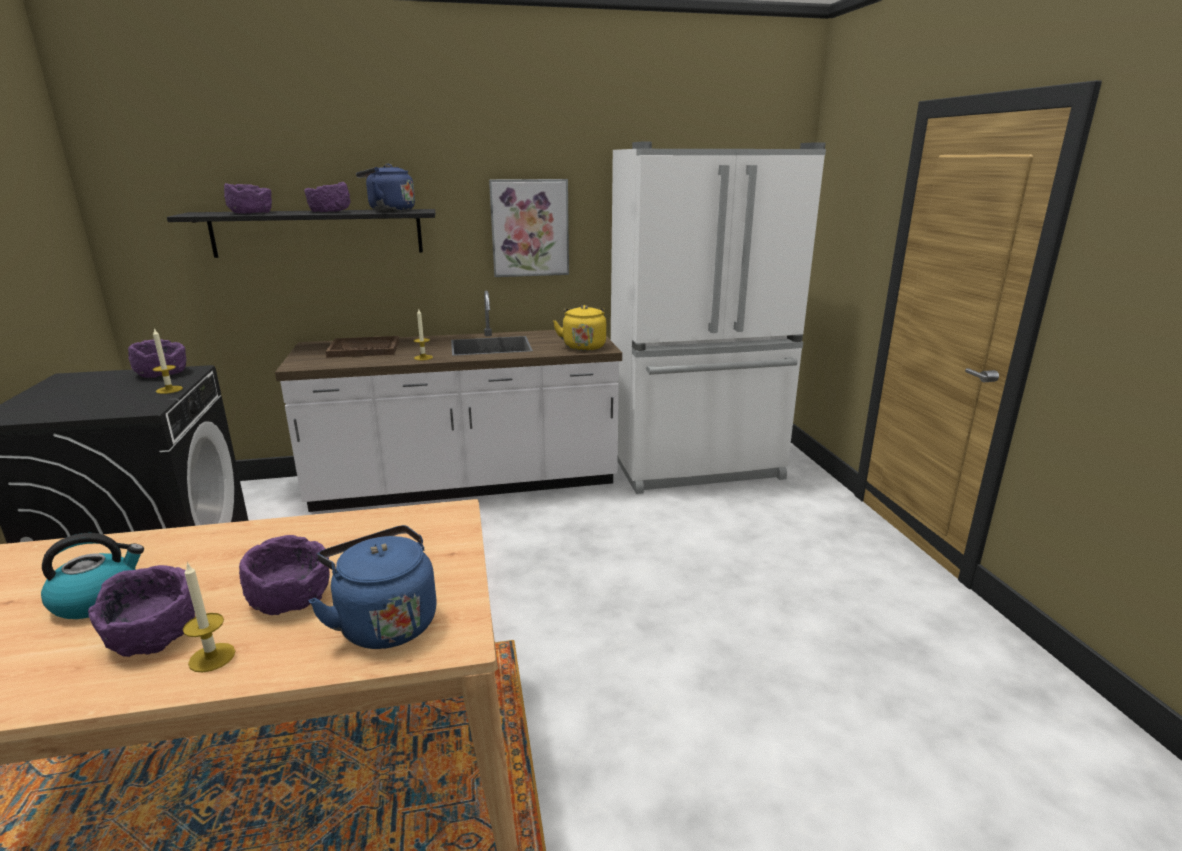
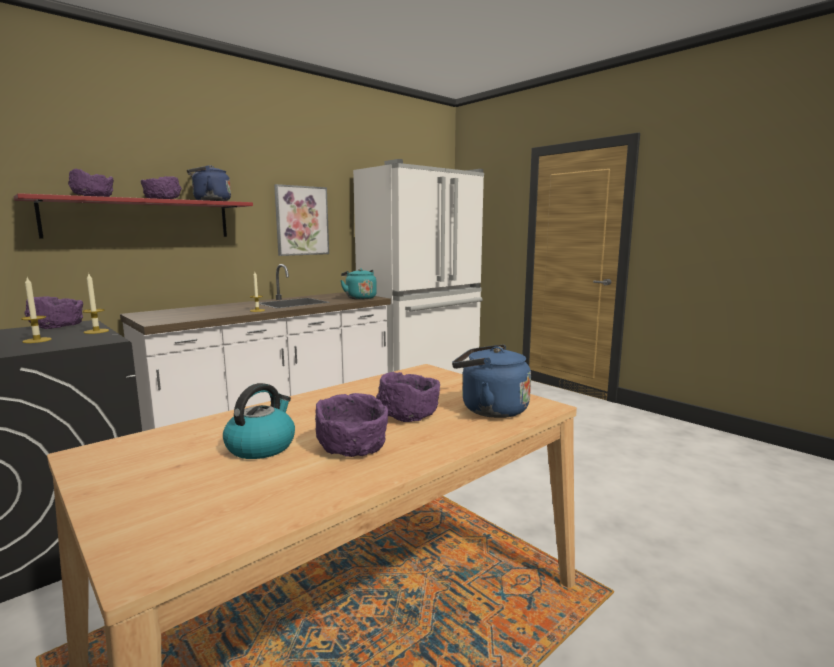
camera: 30 degrees left, 10 degrees down
black shelf [167,209,435,258] -> red shelf [14,193,253,238]
candle [183,562,235,672] -> candle moved to [21,278,52,343]
brown tray [326,336,399,358] -> none
yellow kettle [553,305,606,351] -> turquoise kettle [340,268,377,300]

